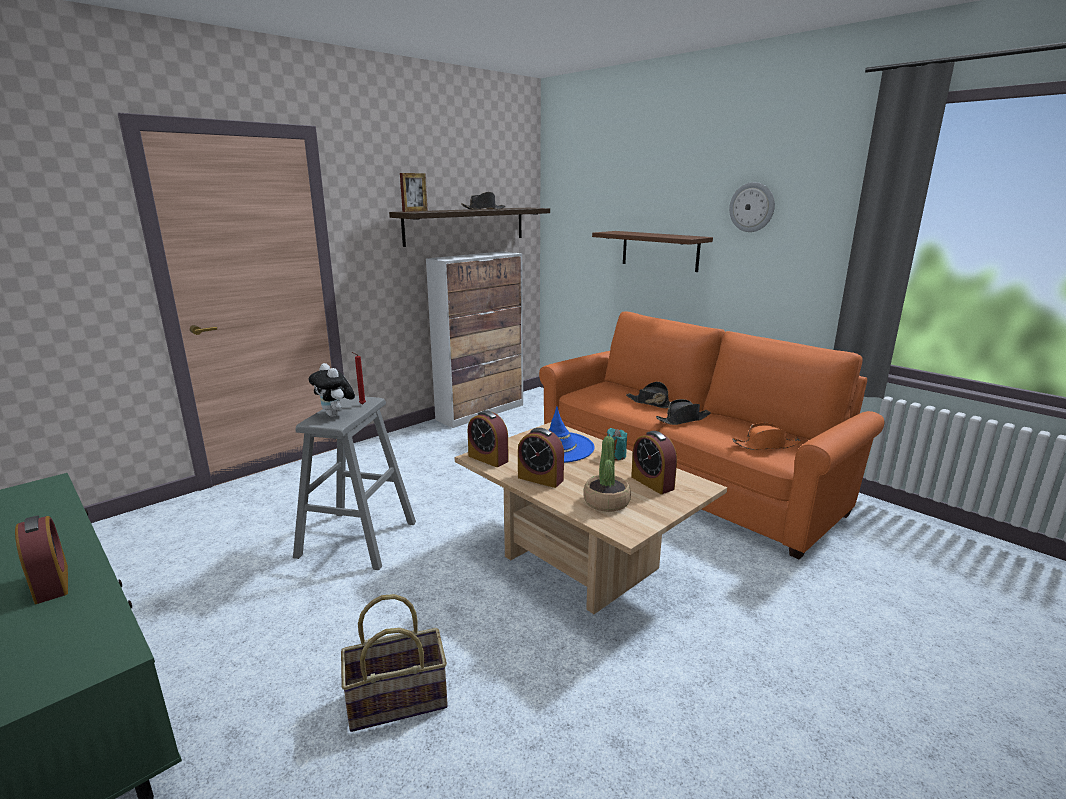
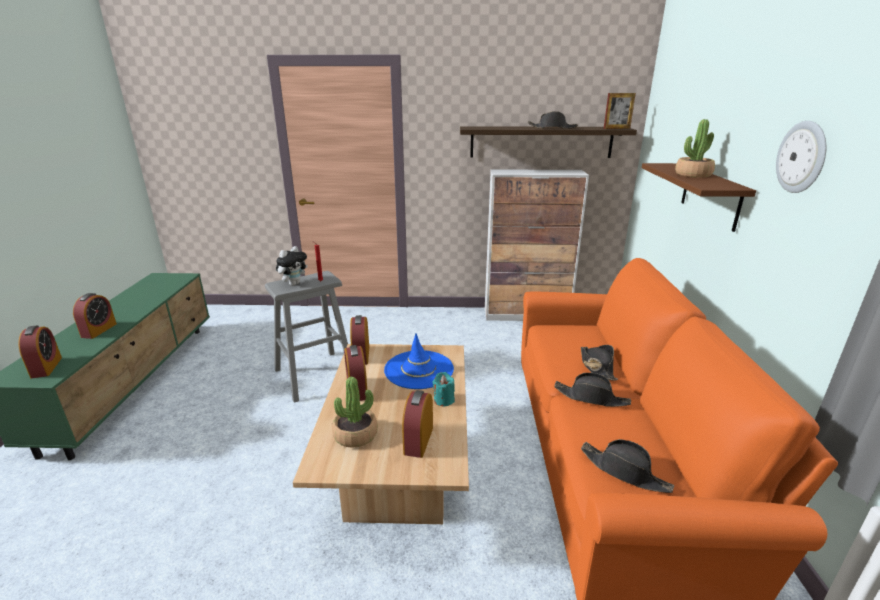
camera: 45 degrees right, 5 degrees up
plush toy [309,363,355,417] -> plush toy turned 150 degrees counterclockwise [276,246,308,286]
basket [341,594,448,732] -> none
picture frame [400,173,428,212] -> picture frame moved to [604,93,636,129]
orange hat [732,422,801,450] -> black hat [581,439,674,493]
none -> alarm clock [19,325,62,379]
none -> potted plant [675,119,715,178]

